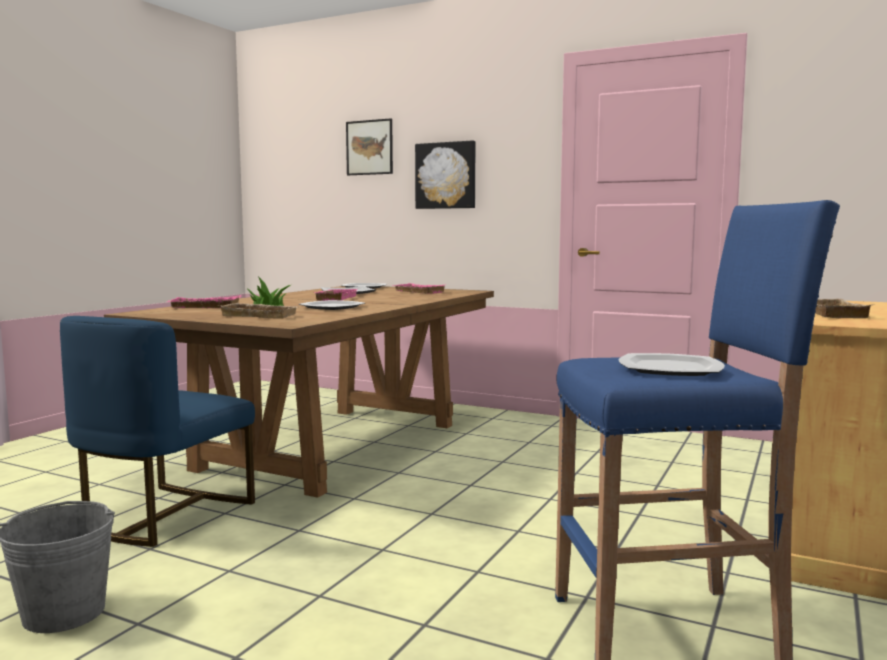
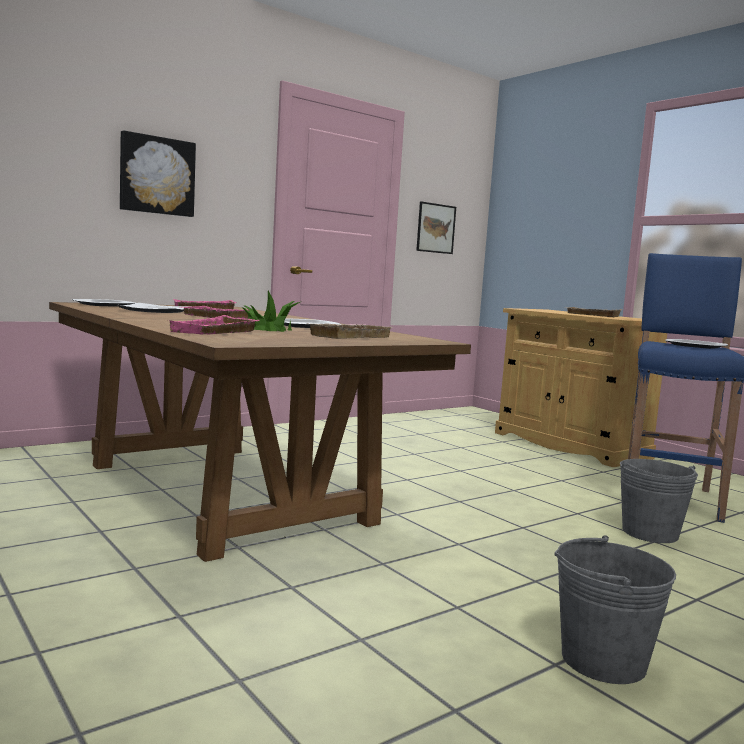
camera: 65 degrees left, 0 degrees up
blue chair [60,316,255,547] -> none
picture [346,118,393,175] -> picture moved to [416,201,456,254]
none -> grey bucket [620,459,698,543]

